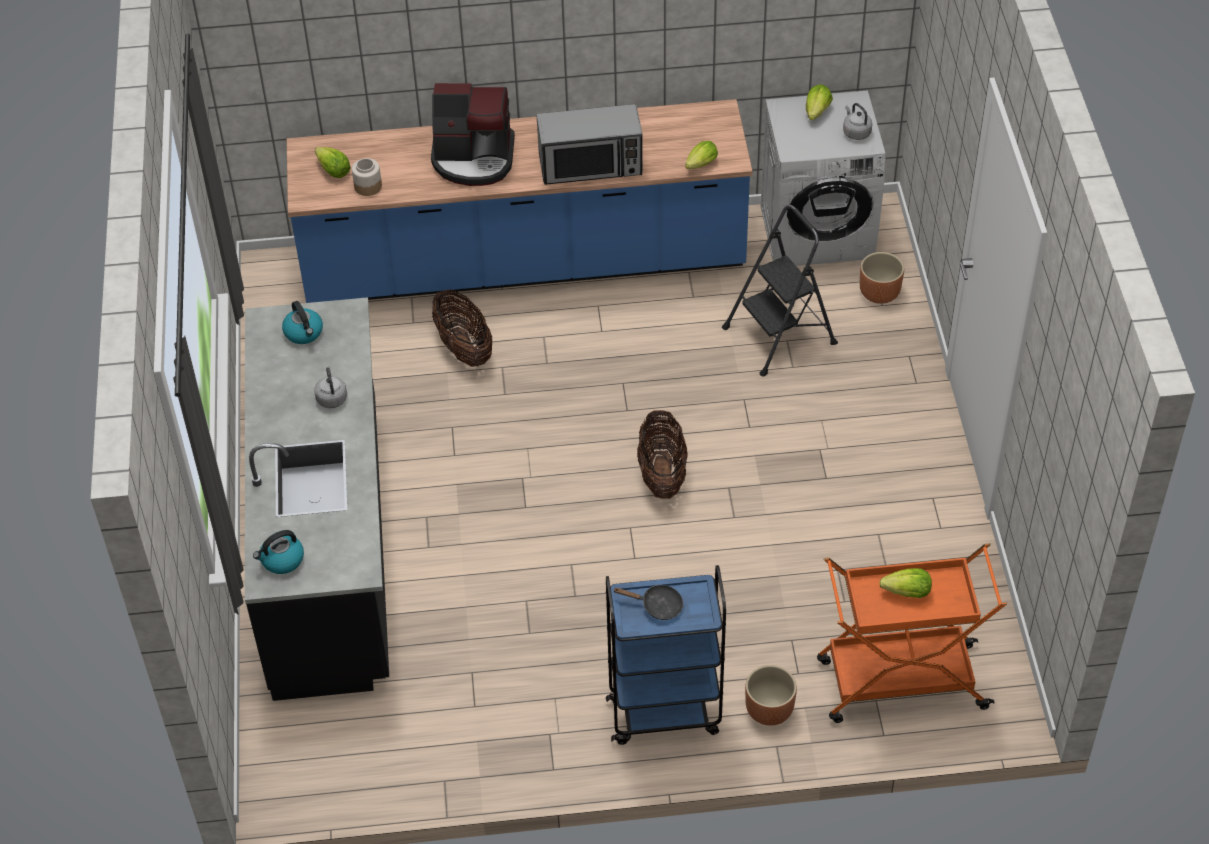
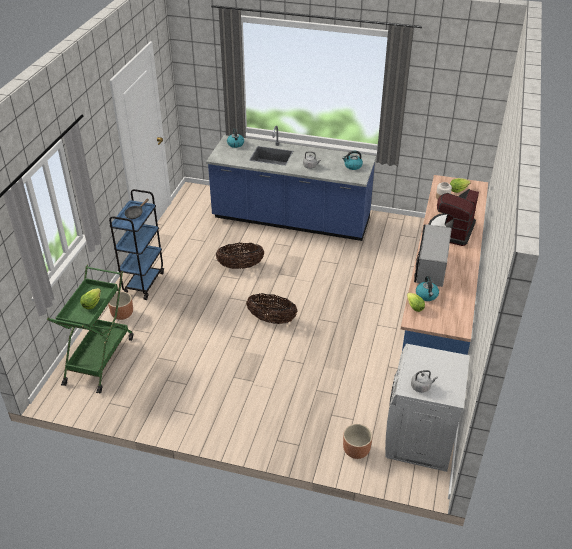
camera: 110 degrees right, 10 degrees down
black counter [245,297,389,701] -> blue counter [206,126,376,241]
basket [432,289,492,367] -> basket moved to [216,243,264,269]
black step ladder [722,205,838,377] -> none
lettuce [806,84,833,120] -> none
orange cart [817,544,1007,723] -> green cart [46,264,133,393]
none -> kettle [416,276,439,301]

